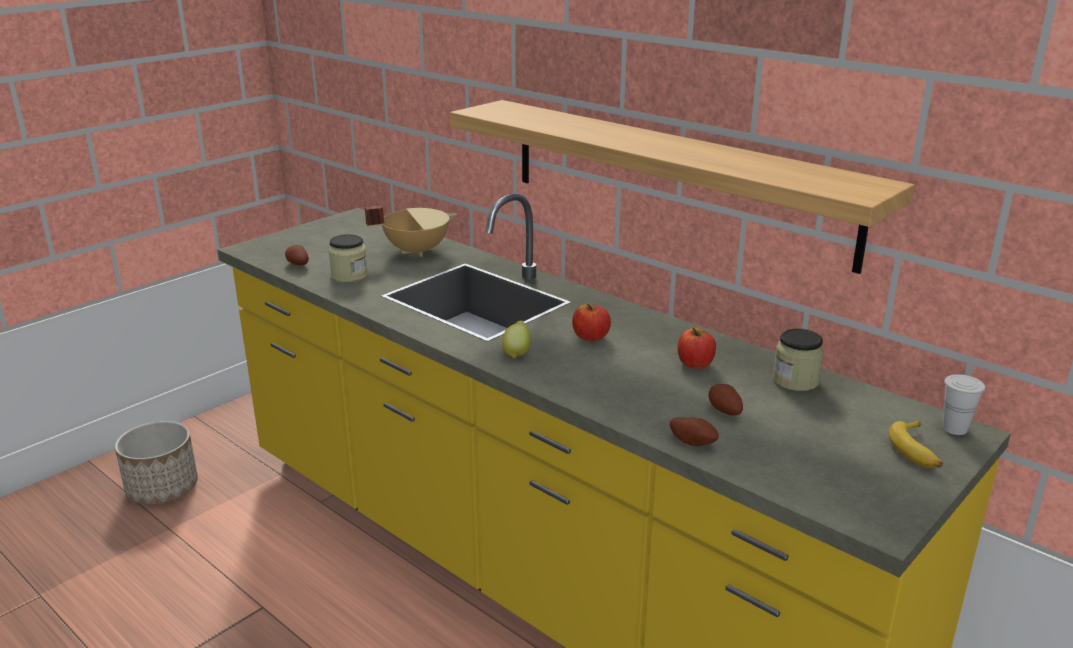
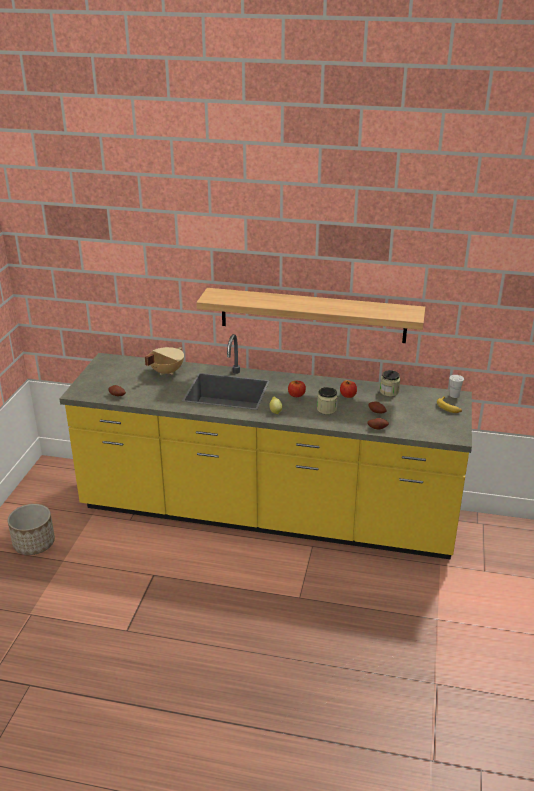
camera: 30 degrees left, 5 degrees up
jar [329,234,368,283] -> jar moved to [317,387,338,414]

